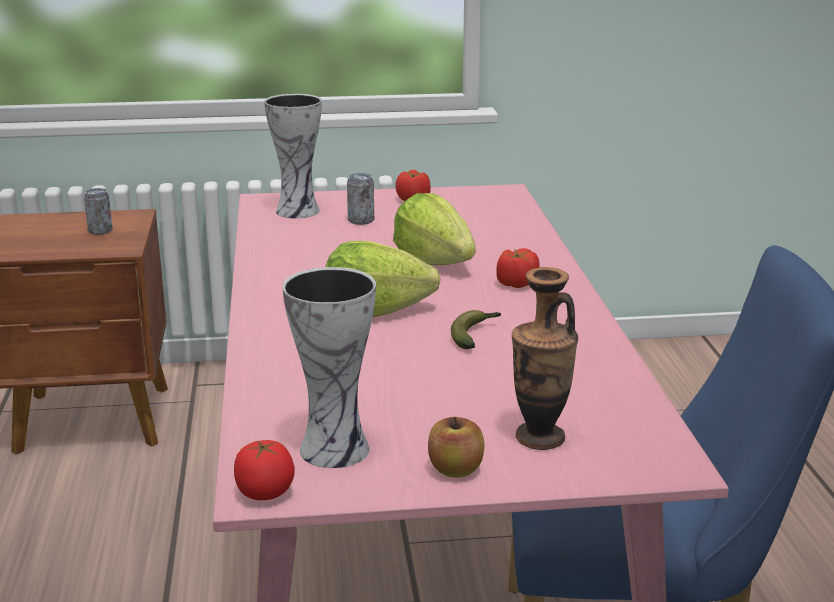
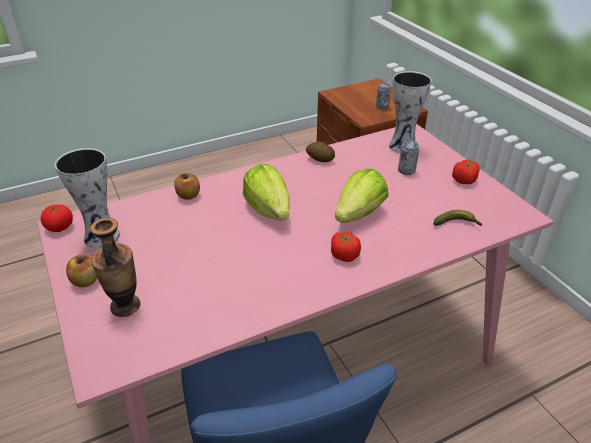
camera: 70 degrees right, 15 degrees up
banana [451,310,501,349] -> banana moved to [434,210,483,226]
none -> apple [174,173,200,200]
none -> potato [306,142,335,162]

